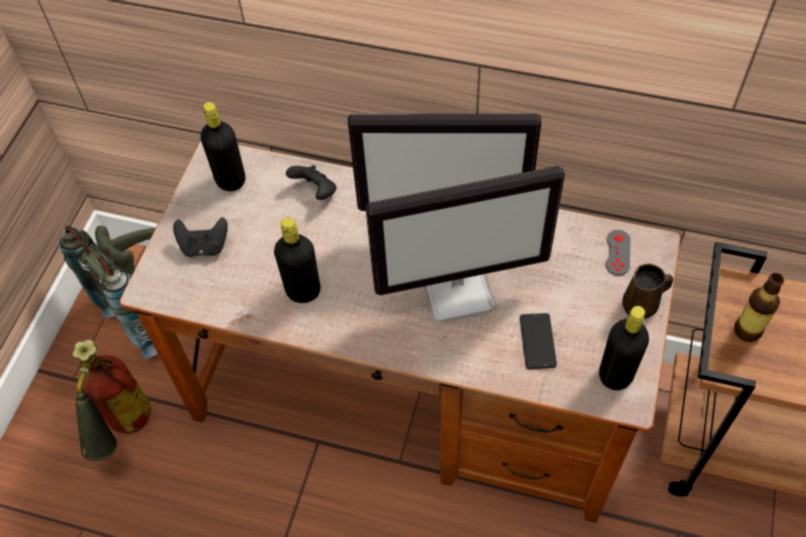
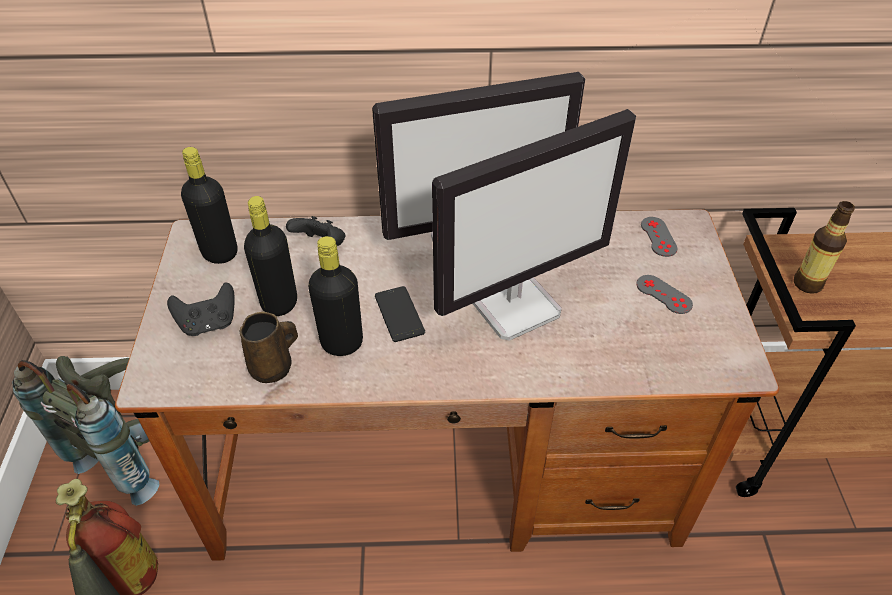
camera: 20 degrees left, 10 degrees down
phone [520,313,557,369] -> phone moved to [375,286,425,342]
black bottle [599,306,649,390] -> black bottle moved to [244,196,297,316]
brown mug [622,264,673,319] -> brown mug moved to [240,312,298,383]
none -> grey game controller [636,275,693,314]

